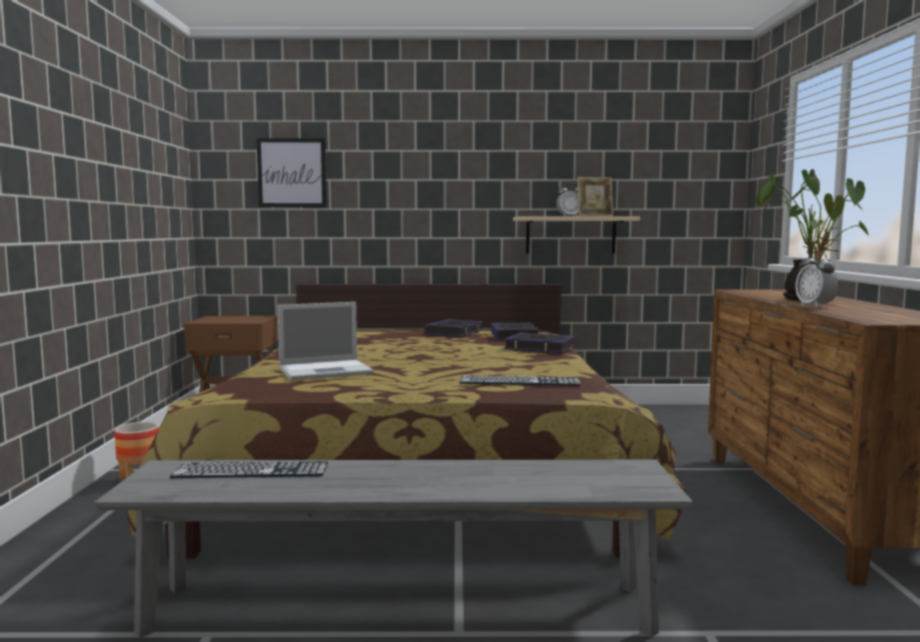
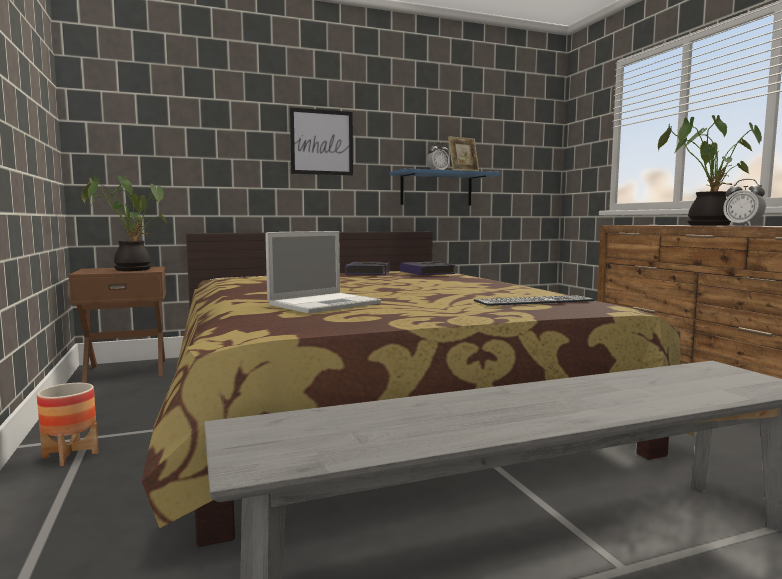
camera: 20 degrees left, 0 degrees up
keyboard [170,461,328,478] -> none
picture [257,138,327,207] -> picture moved to [290,108,353,176]
book [504,332,575,353] -> none
beige shelf [513,217,640,254] -> blue shelf [389,169,501,206]
none -> potted plant [81,175,167,271]

